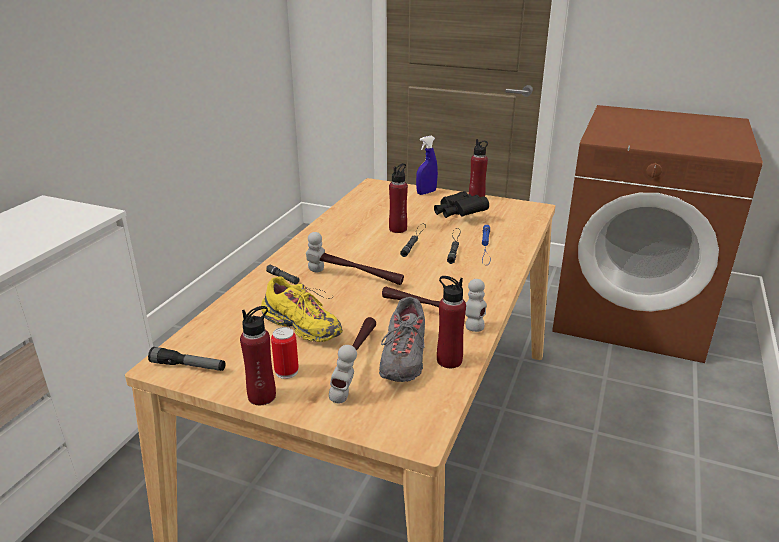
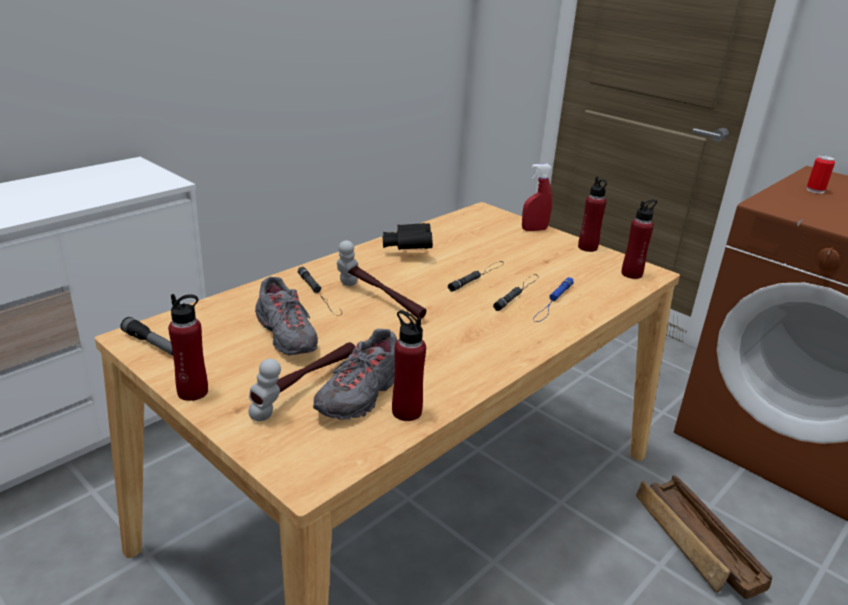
camera: 20 degrees right, 0 degrees up
yellow shoe [261,276,343,342] -> grey shoe [255,277,318,355]
can [271,327,299,379] -> can moved to [807,155,835,194]
hammer [382,279,487,332] -> none
red bottle [389,163,408,233] -> red bottle moved to [621,199,657,279]
blue spray bottle [416,136,438,195] -> red spray bottle [522,164,552,231]
black binoculars [434,191,489,218] -> black binoculars moved to [383,223,433,250]
none -> crate [636,475,772,599]

